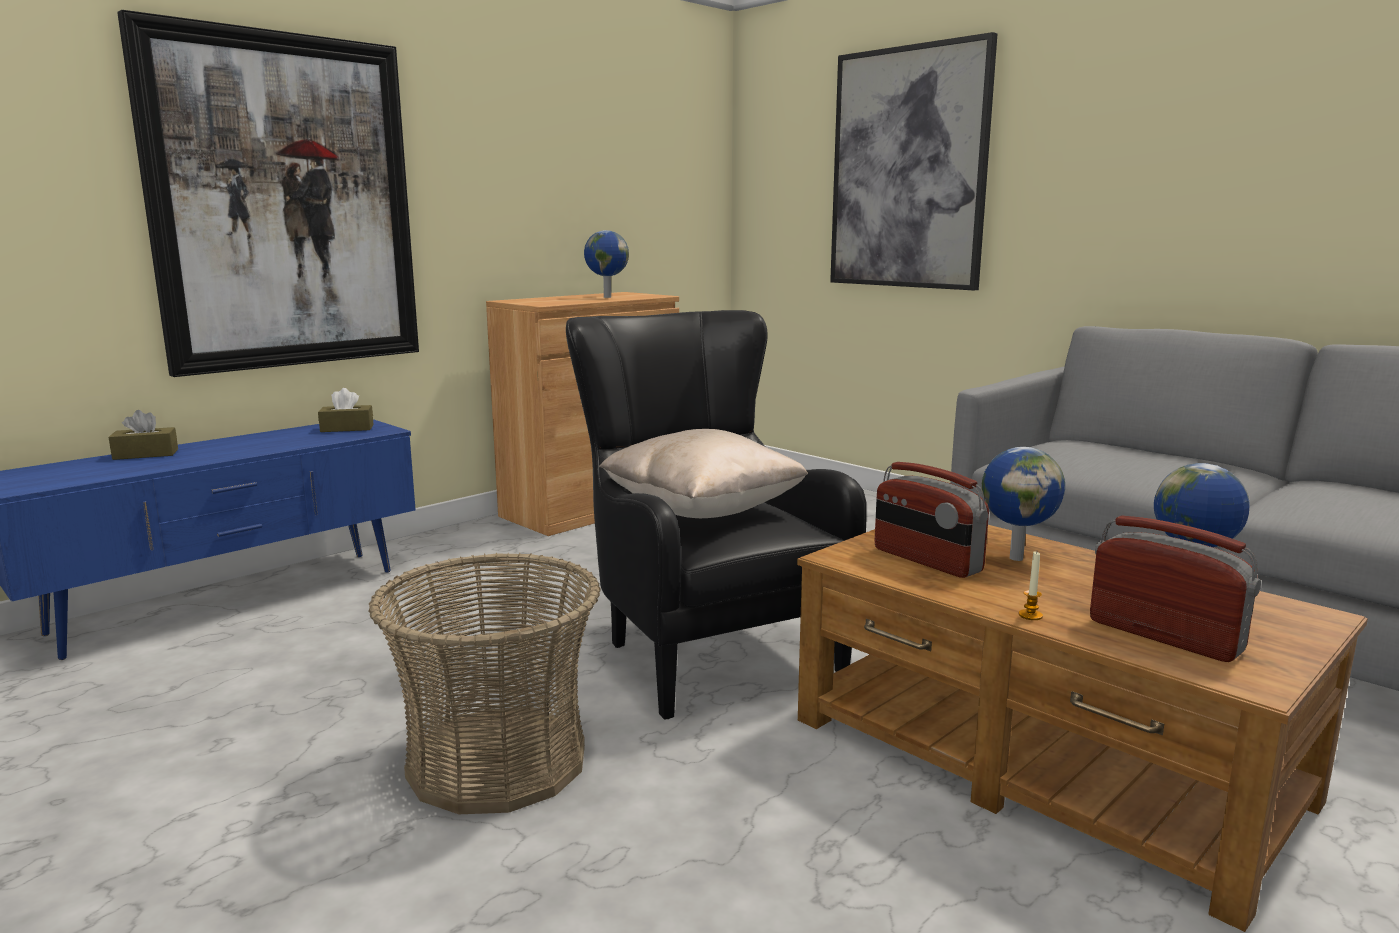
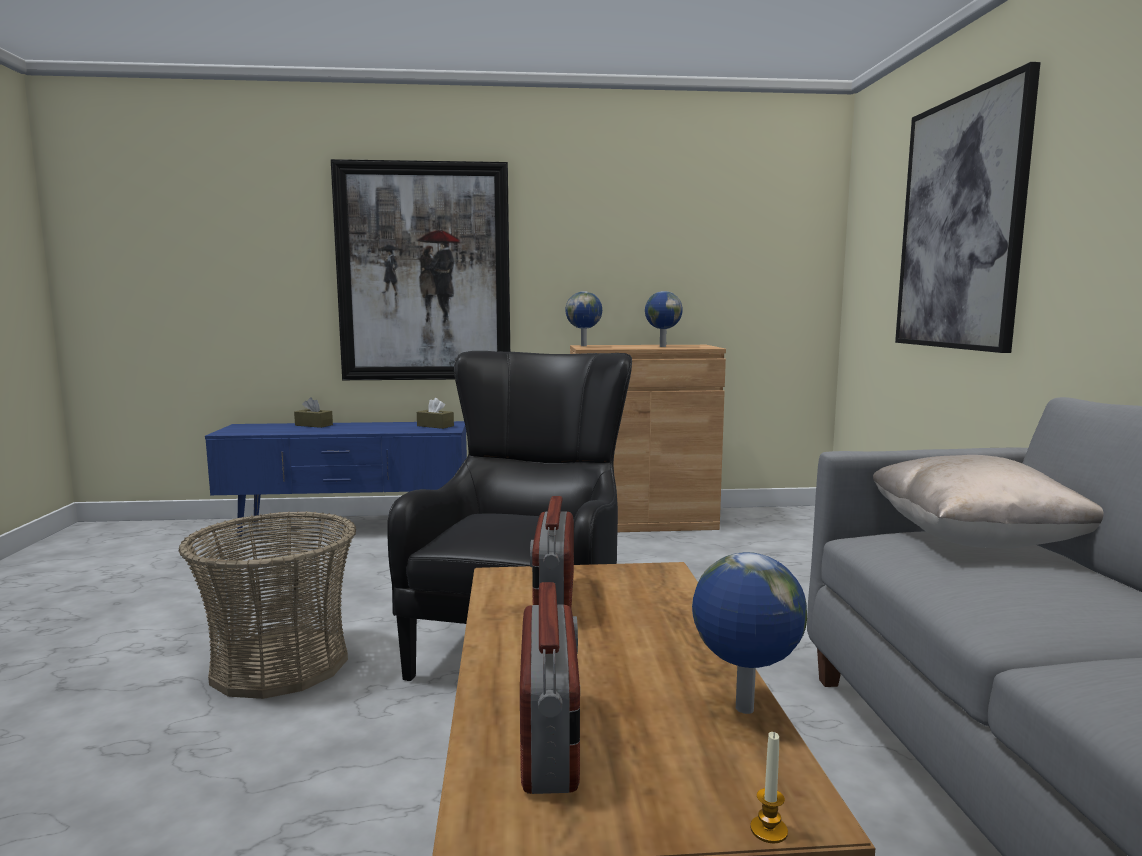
camera: 40 degrees right, 5 degrees down
beige pillow [599,429,808,518] -> beige pillow moved to [873,455,1104,548]
globe [982,447,1065,561] -> globe moved to [565,291,602,346]
candle [1018,552,1043,620] -> candle moved to [750,732,788,843]

